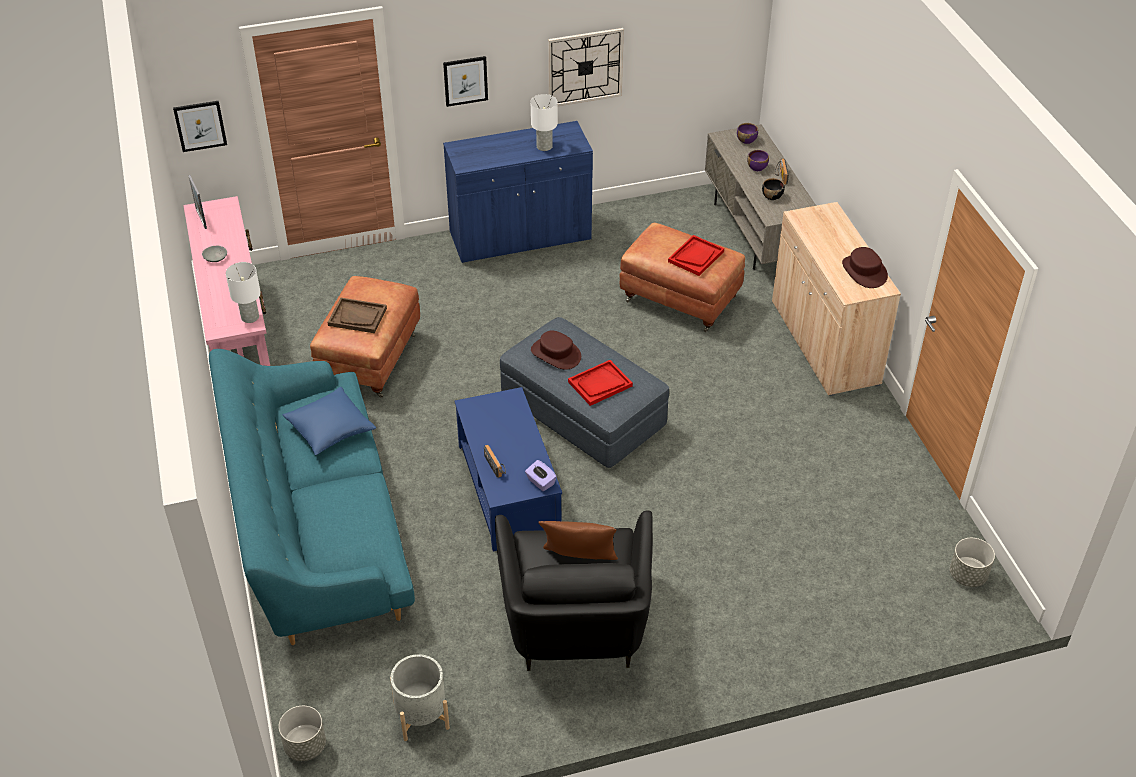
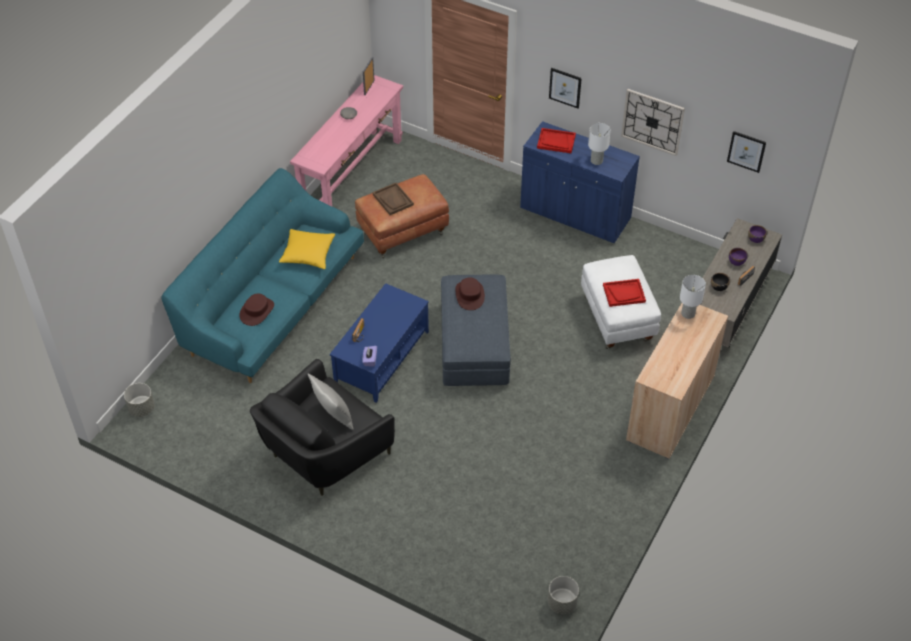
camera: 45 degrees right, 5 degrees up
picture [173,101,227,152] -> picture moved to [727,131,766,173]
white table lamp [226,262,261,323] -> white table lamp moved to [680,275,706,319]
blue pillow [283,387,376,455] -> yellow pillow [279,229,335,269]
grey planter [390,654,450,741] -> none
brown pillow [538,521,618,560] -> grey pillow [308,373,354,430]
red tray [568,360,633,406] -> red tray moved to [537,128,576,153]
brown ottoman [620,223,745,332] -> white ottoman [581,255,661,349]
brown hat [842,247,888,288] -> brown hat moved to [239,294,274,326]

